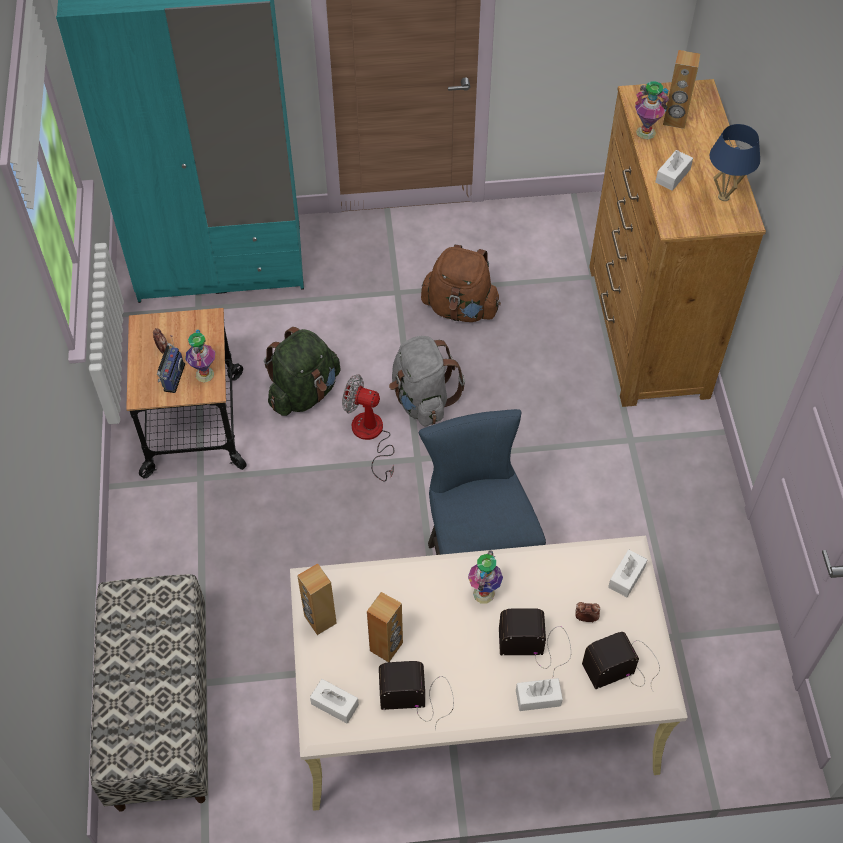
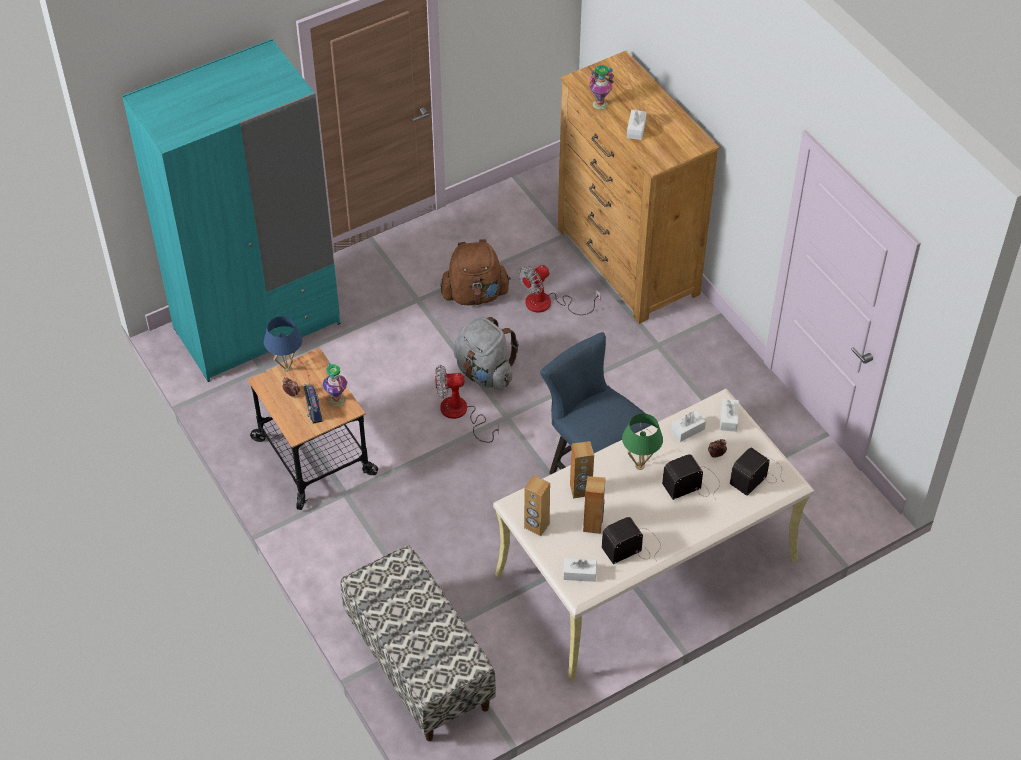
camera: 25 degrees left, 5 degrees down
green backpack [264,327,340,416] -> none
vase [468,550,503,603] -> green table lamp [622,414,663,470]
white tissue box [516,678,563,711] -> white tissue box moved to [671,411,706,442]
brown speaker [663,50,700,129] -> brown speaker moved to [570,441,594,498]
blue table lamp [710,124,760,201] -> blue table lamp moved to [264,316,302,372]
none -> fan [519,265,601,315]

